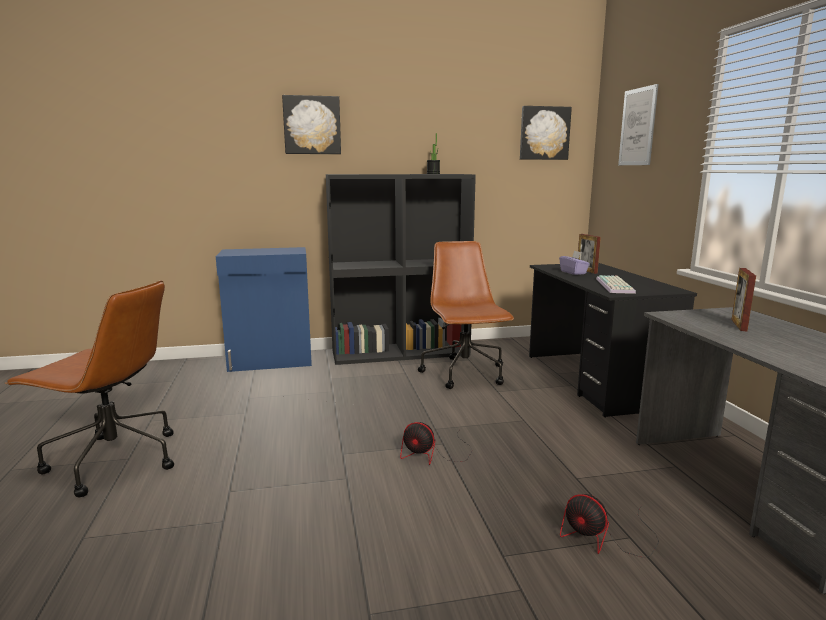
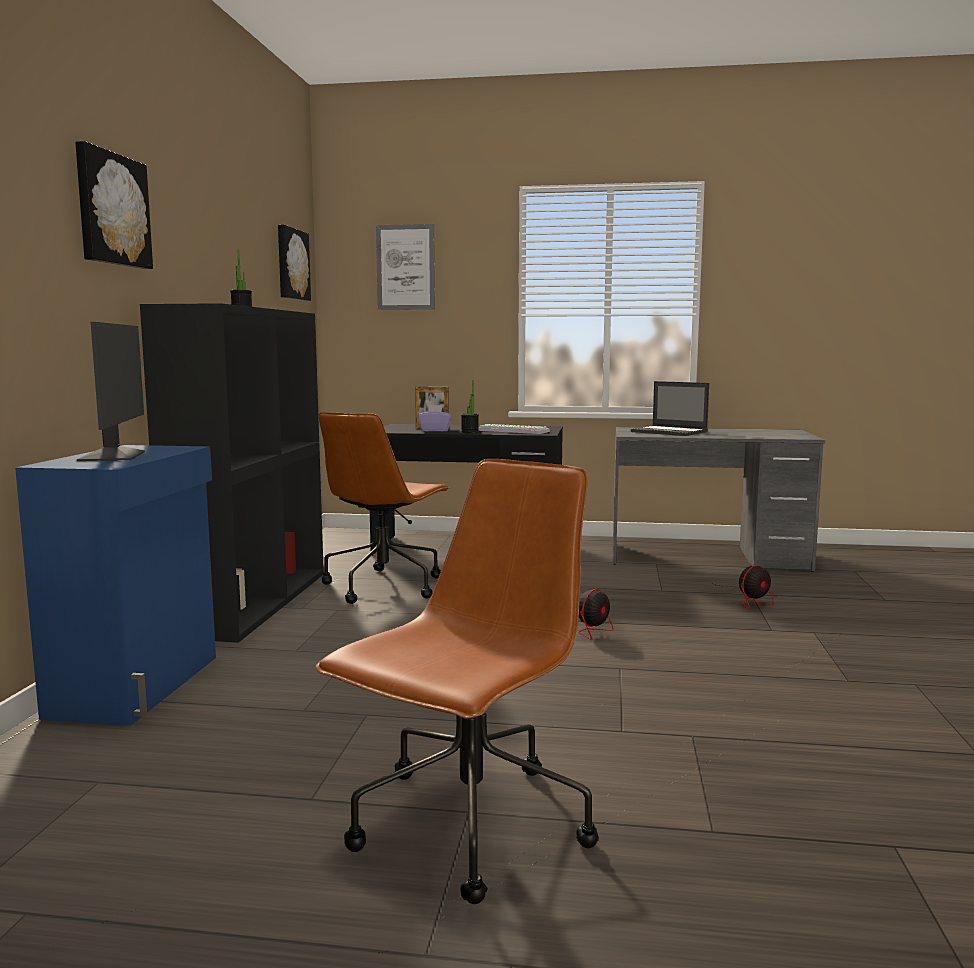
camera: 70 degrees left, 5 degrees down
brown office chair [418,241,514,389] -> brown office chair turned 75 degrees counterclockwise [319,412,450,604]
picture frame [731,268,756,331] -> laptop [631,381,709,436]
none -> monitor [77,322,145,461]
none -> potted plant [461,380,479,433]

